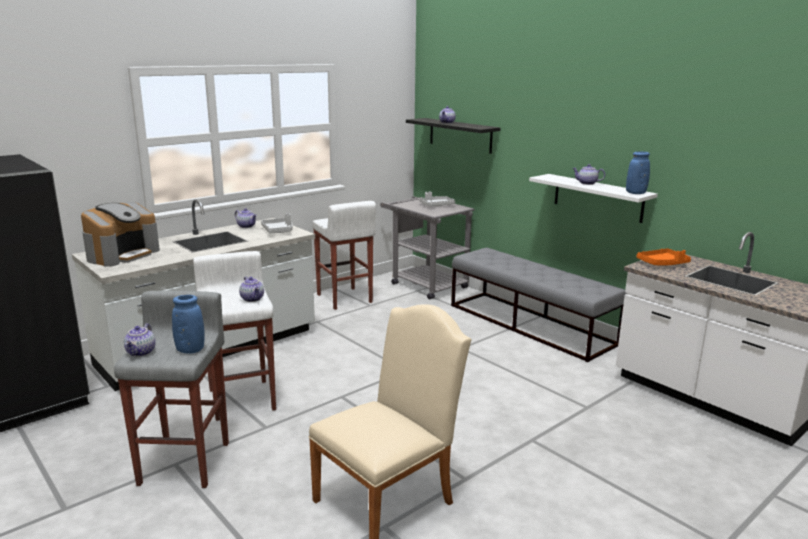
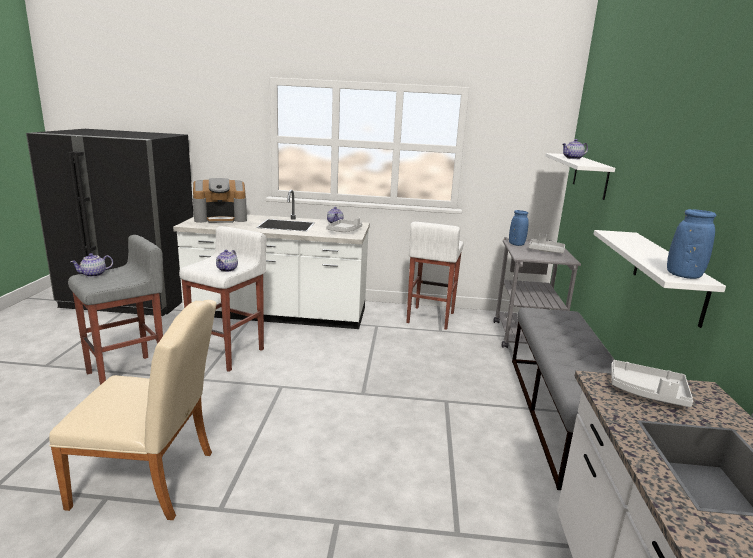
camera: 45 degrees right, 0 degrees up
blue vase [172,295,205,354] -> blue vase moved to [509,210,529,246]
black shelf [406,118,501,154] -> white shelf [545,153,615,200]
teapot [572,164,605,185] -> none
orange tray [637,248,691,266] -> grey tray [611,360,693,407]

